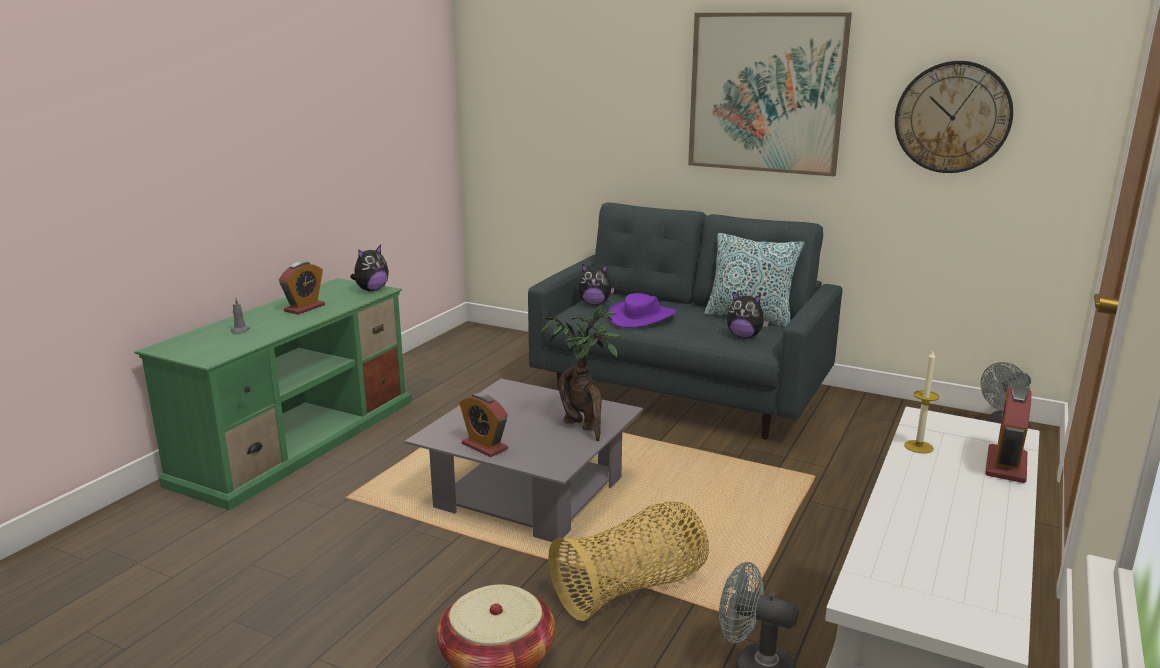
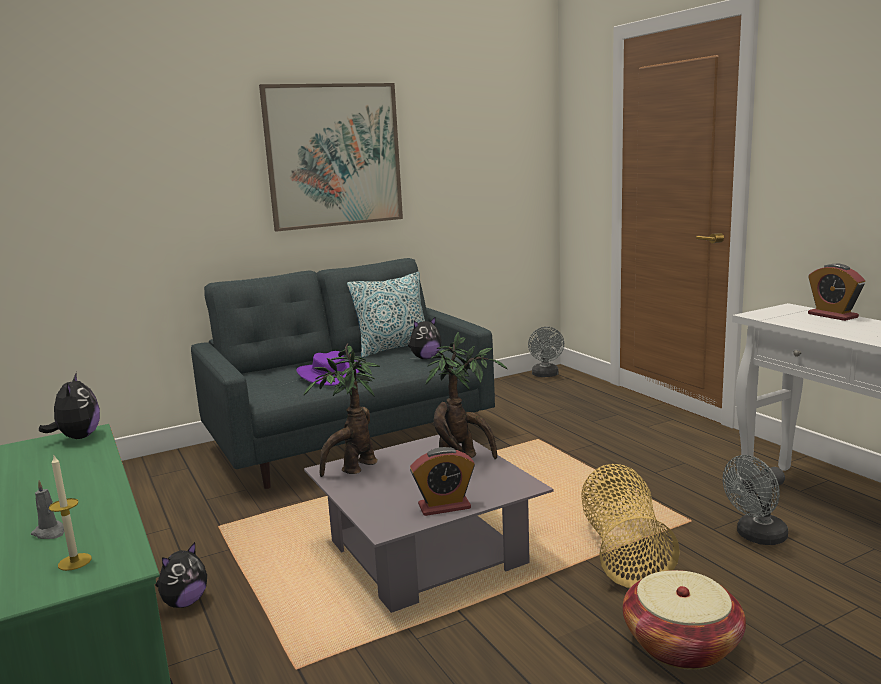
camera: 55 degrees left, 5 degrees down
alarm clock [279,261,325,315] -> none
plush toy [578,264,614,305] -> plush toy moved to [155,542,207,608]
wall clock [895,61,1013,173] -> none
candle [904,351,939,453] -> candle moved to [49,455,92,571]
none -> potted plant [303,344,380,477]

